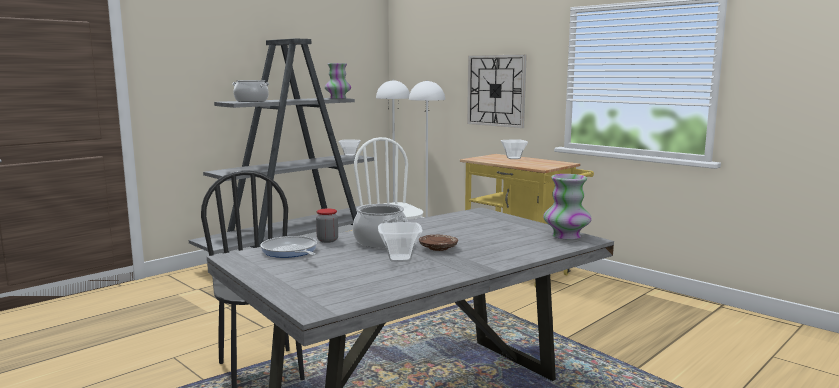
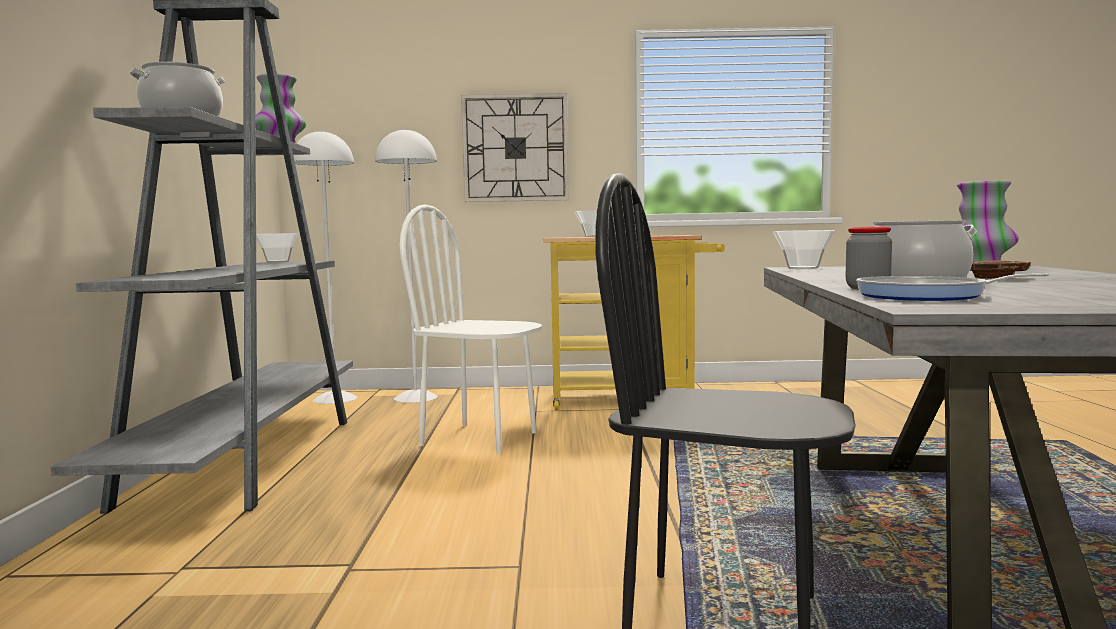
camera: 45 degrees left, 5 degrees down
bowl [378,222,423,262] -> bowl moved to [773,230,835,269]

